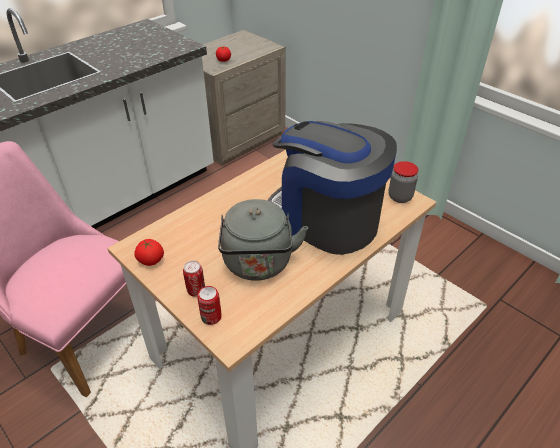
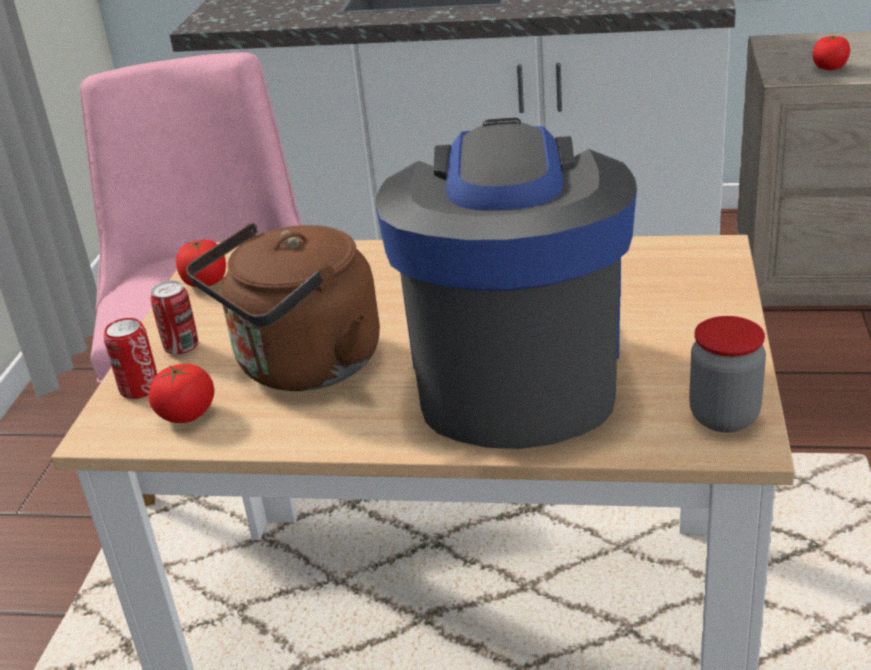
camera: 55 degrees right, 10 degrees down
grey kettle [218,199,308,280] -> brown kettle [186,222,380,391]
none -> tomato [148,364,214,423]

